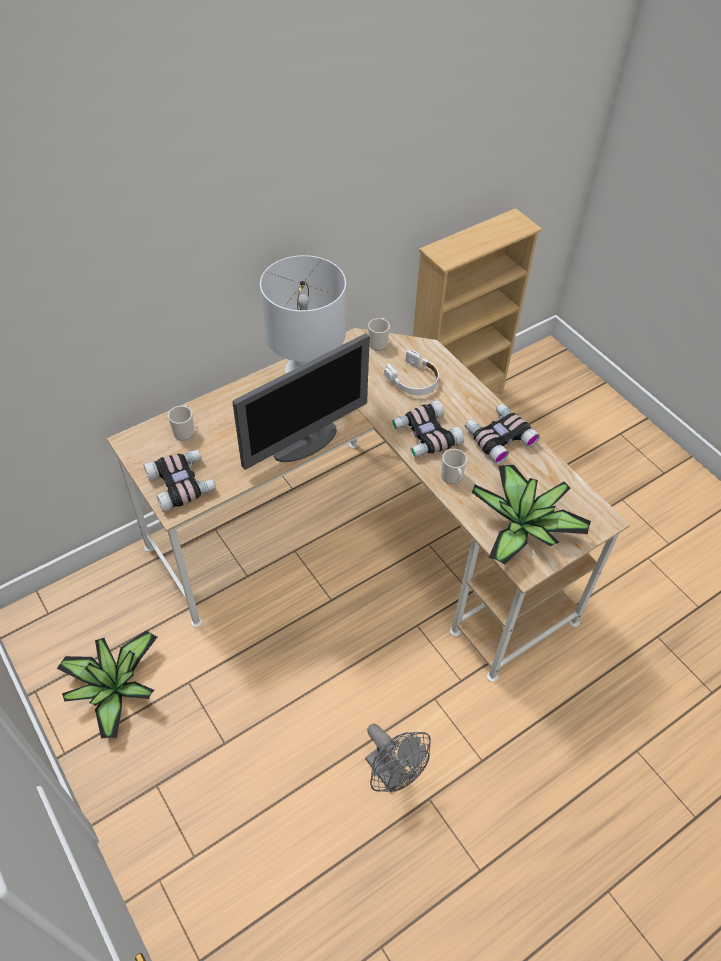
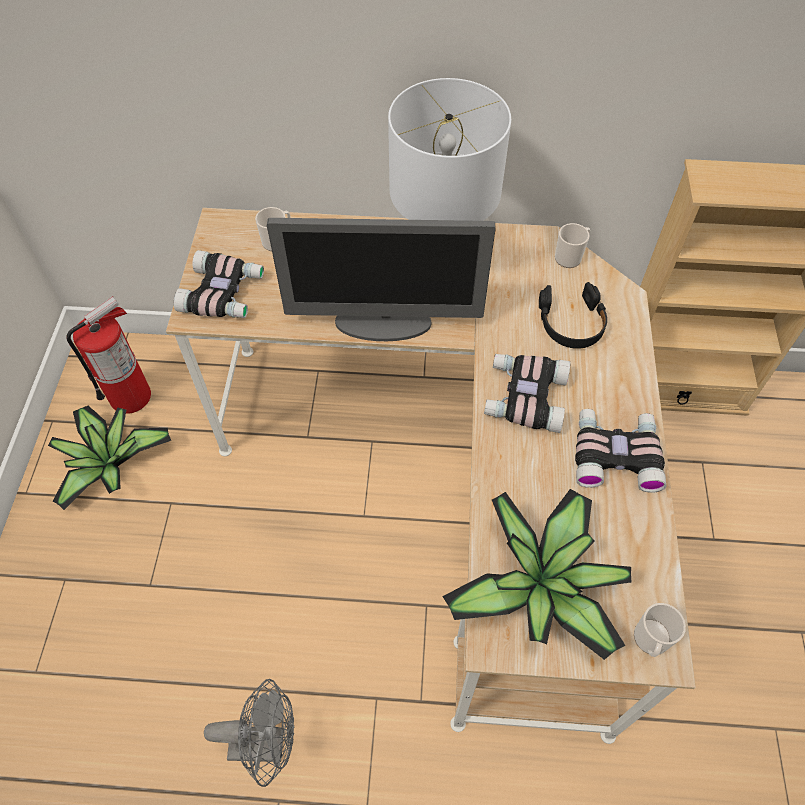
camera: 40 degrees right, 5 degrees up
grey fan [365,724,431,792] -> grey fan turned 90 degrees counterclockwise [204,679,294,787]
white headphones [384,350,439,395] -> black headphones [539,282,607,349]
mug [441,449,467,484] -> mug moved to [634,603,686,657]
none -> fire extinguisher [66,296,151,414]

